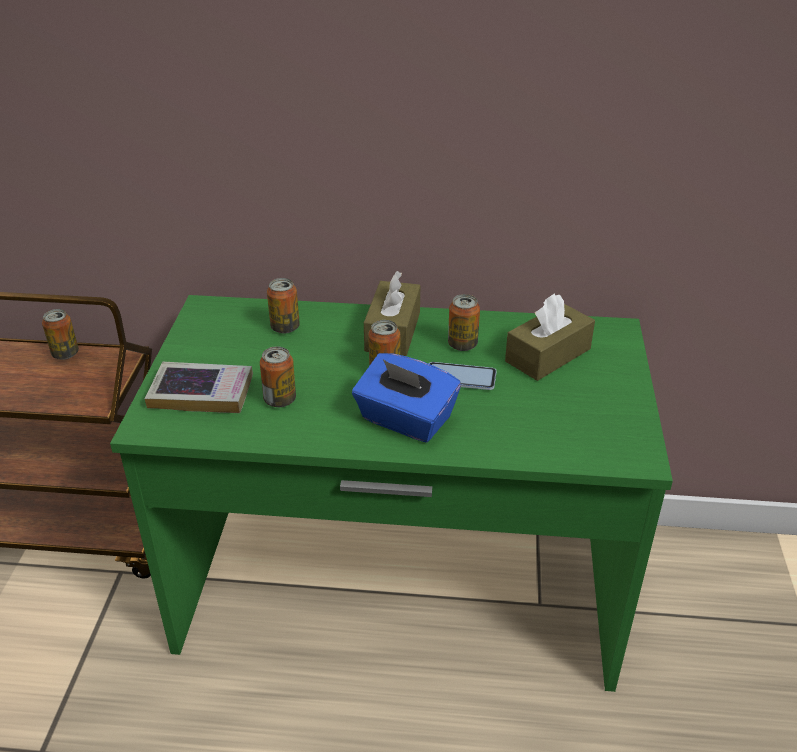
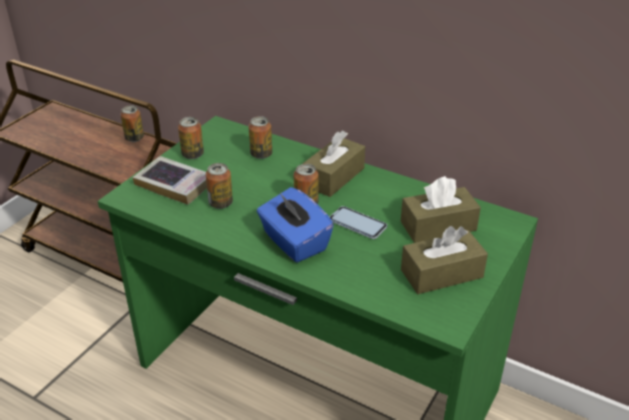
camera: 25 degrees right, 0 degrees up
can [448,294,480,351] -> can moved to [178,117,204,159]
none -> brown tissue box [401,226,488,294]

